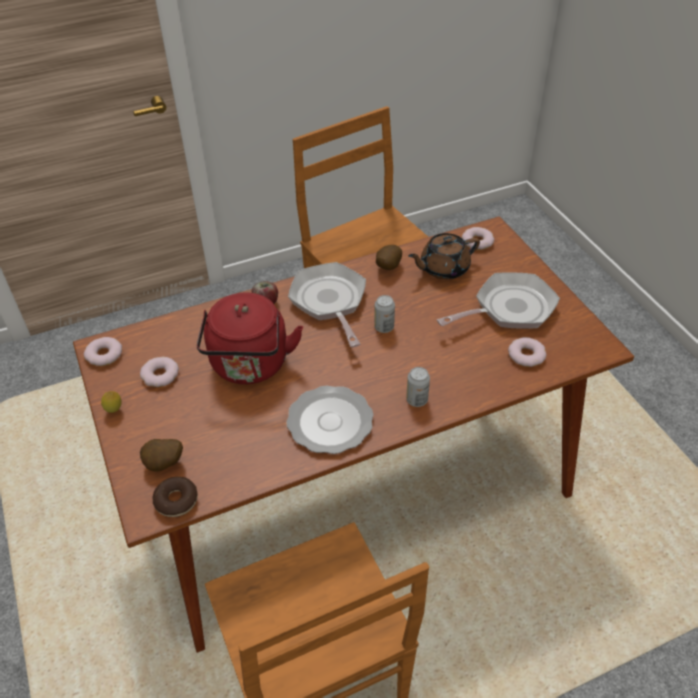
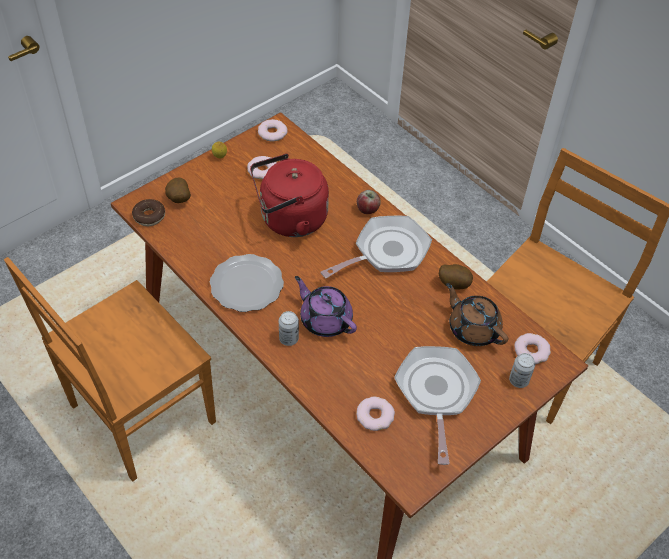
camera: 70 degrees right, 5 degrees up
can [374,295,395,333] -> can moved to [509,353,535,388]
frying pan [437,272,560,329] -> frying pan turned 135 degrees counterclockwise [394,346,481,465]
none -> purple teapot [295,276,357,337]

